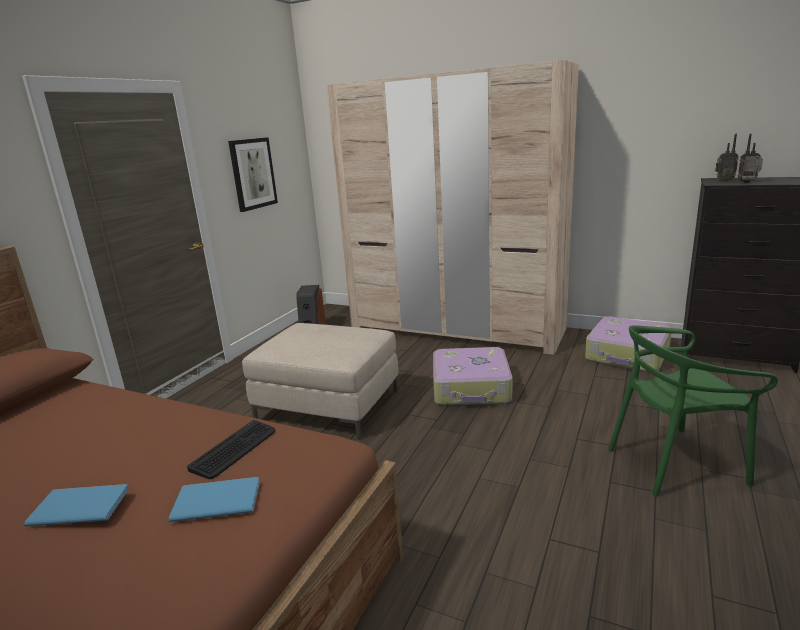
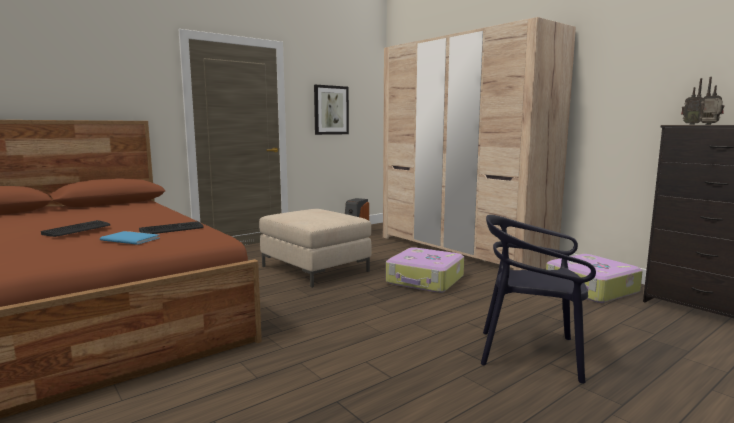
camera: 25 degrees right, 10 degrees down
blue book [24,484,129,526] -> keyboard [41,220,110,237]
green chair [608,325,778,496] -> black chair [481,215,596,384]

